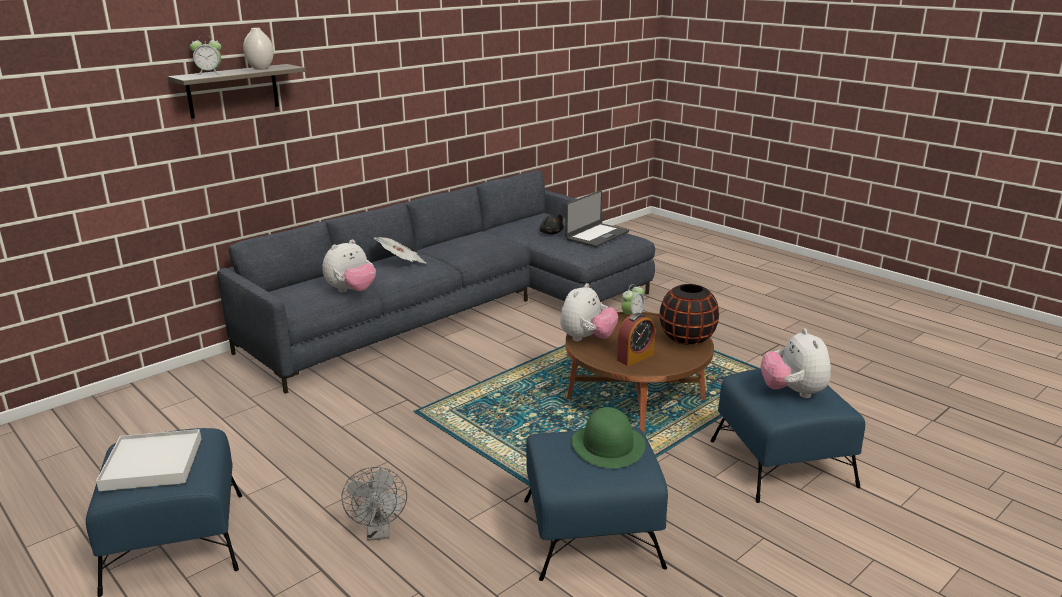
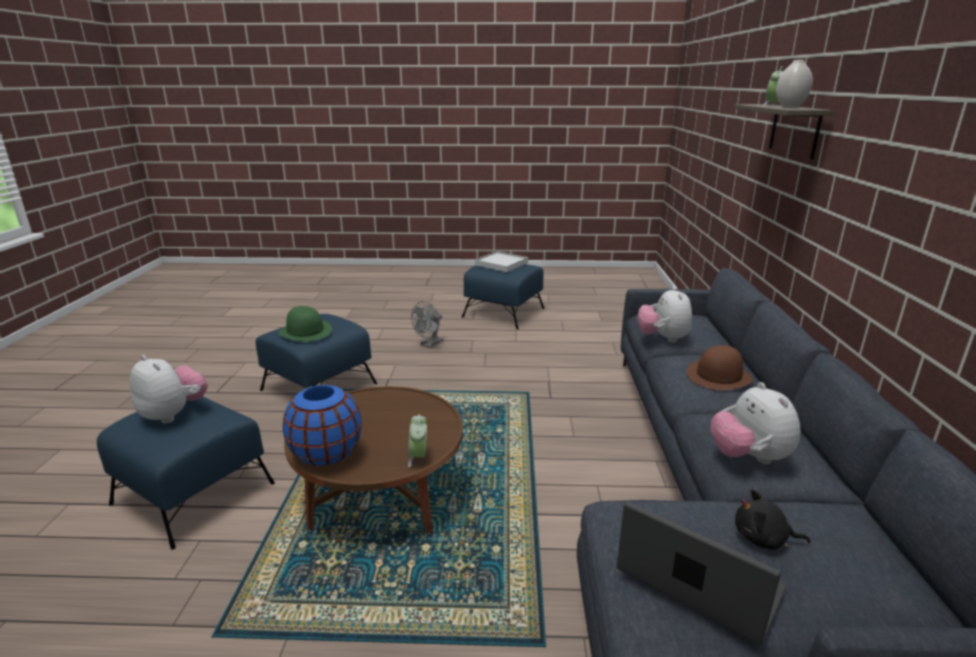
camera: 135 degrees right, 0 degrees up
grey fan [341,467,407,541] -> grey fan turned 90 degrees counterclockwise [411,301,443,348]
newspaper [374,237,426,263] -> brown hat [686,345,753,390]
plush toy [560,283,618,342] -> plush toy moved to [711,382,801,464]
laptop [565,190,629,247] -> laptop turned 135 degrees clockwise [617,501,787,645]
alarm clock [617,313,655,366] -> none
black vase [659,284,719,345] -> blue vase [283,385,362,466]

